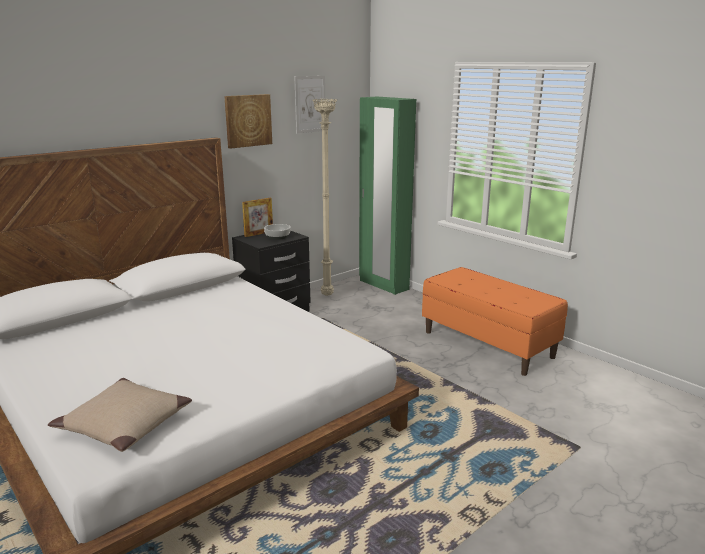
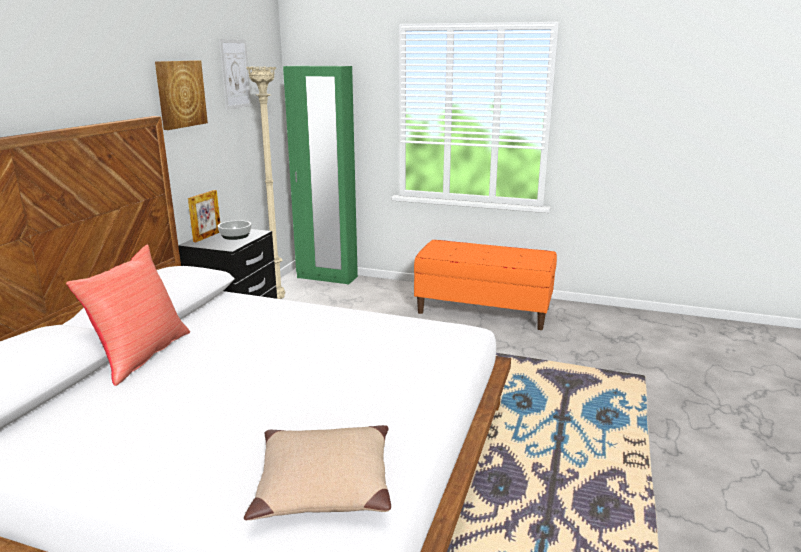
camera: 30 degrees left, 0 degrees up
none -> red pillow [66,245,190,386]

